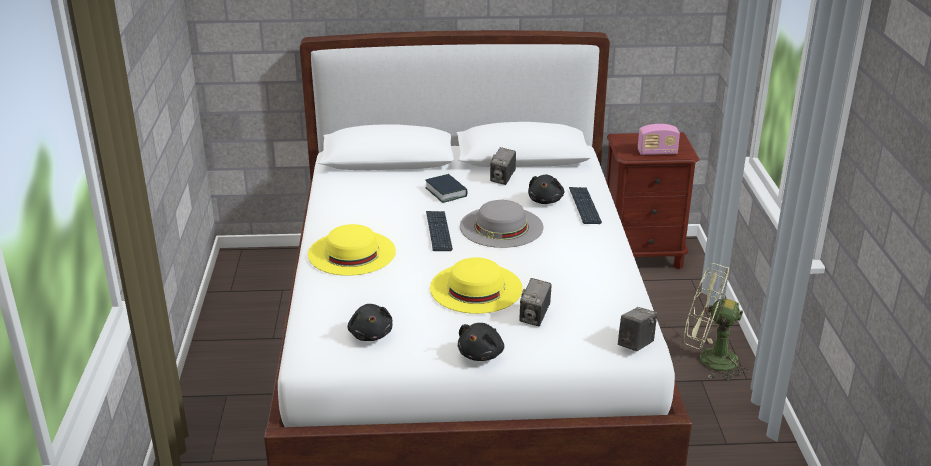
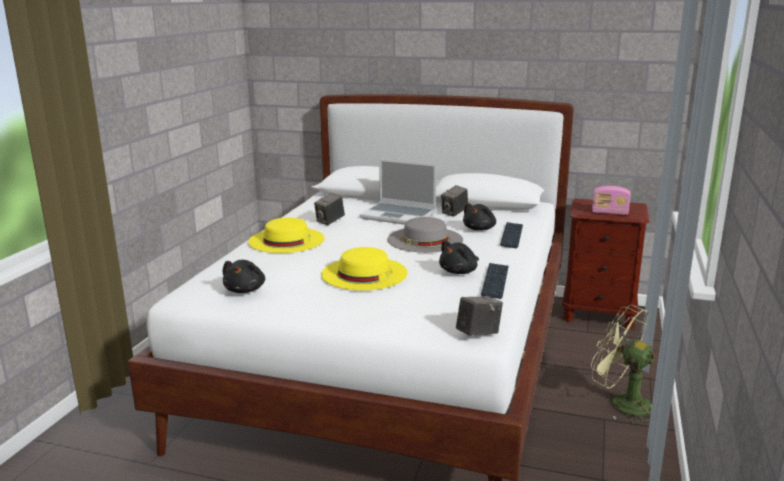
camera: 20 degrees right, 10 degrees down
book [425,174,468,203] -> laptop [359,159,436,225]
keyboard [426,211,453,251] -> keyboard moved to [481,263,509,299]
black plush toy [458,323,504,361] -> black plush toy moved to [439,240,479,274]
camera [519,278,552,326] -> camera moved to [314,193,345,225]

